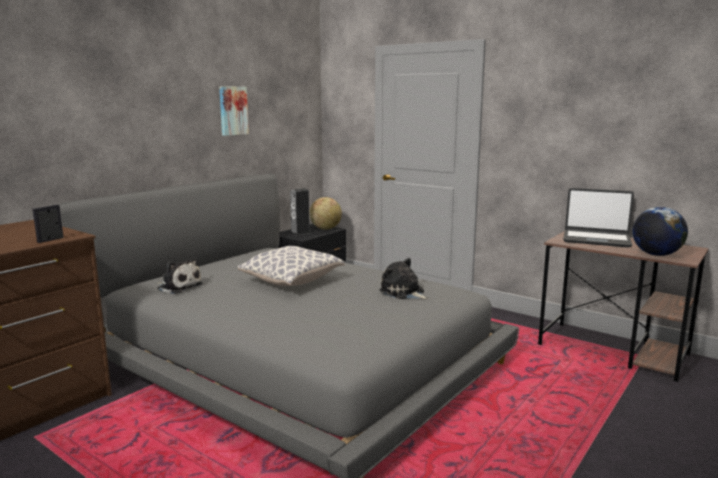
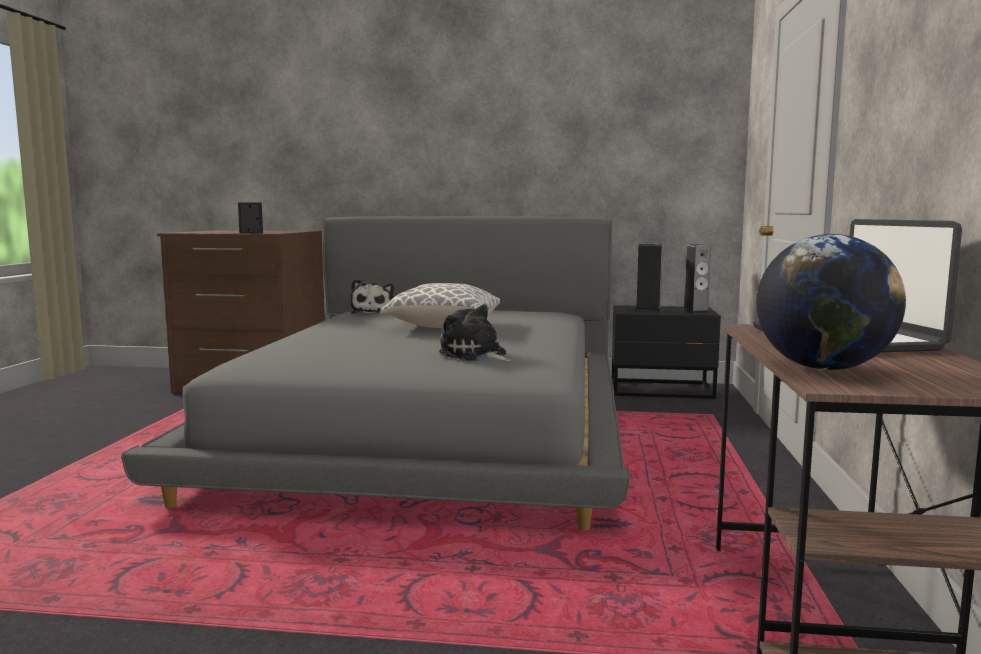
camera: 60 degrees right, 5 degrees down
picture [219,86,249,136] -> none
globe [309,197,342,230] -> speaker [683,244,711,314]
plush toy [380,258,430,300] -> plush toy turned 60 degrees counterclockwise [439,304,512,361]

